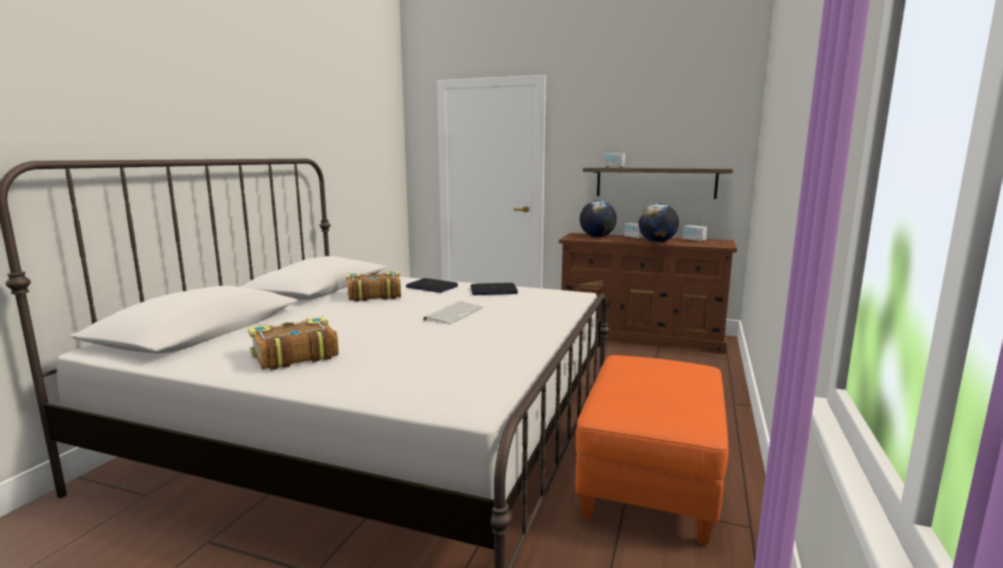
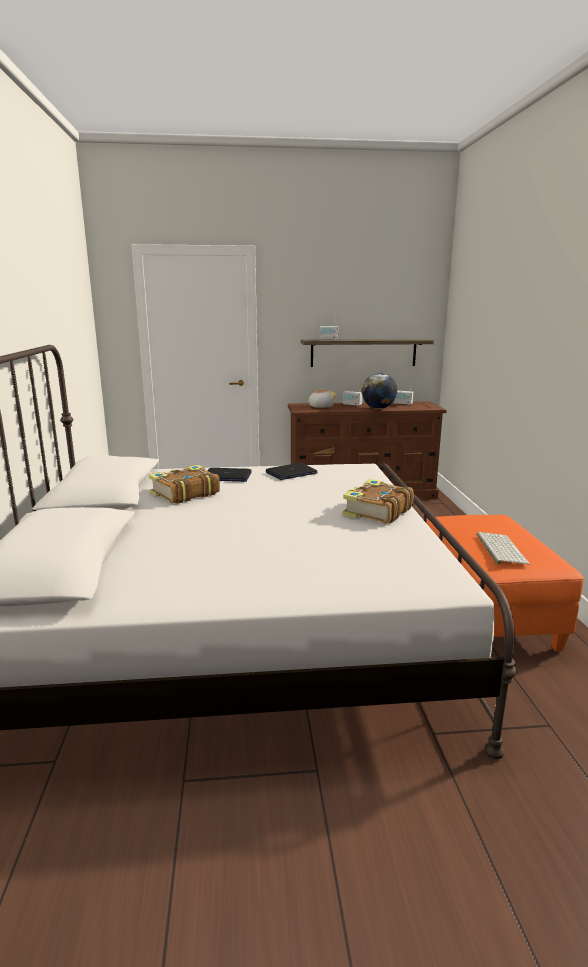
camera: 25 degrees left, 5 degrees up
book [248,316,339,370] -> book moved to [343,479,414,524]
keyboard [423,301,483,324] -> keyboard moved to [477,532,530,564]
globe [580,200,617,237] -> plush toy [306,390,337,408]

